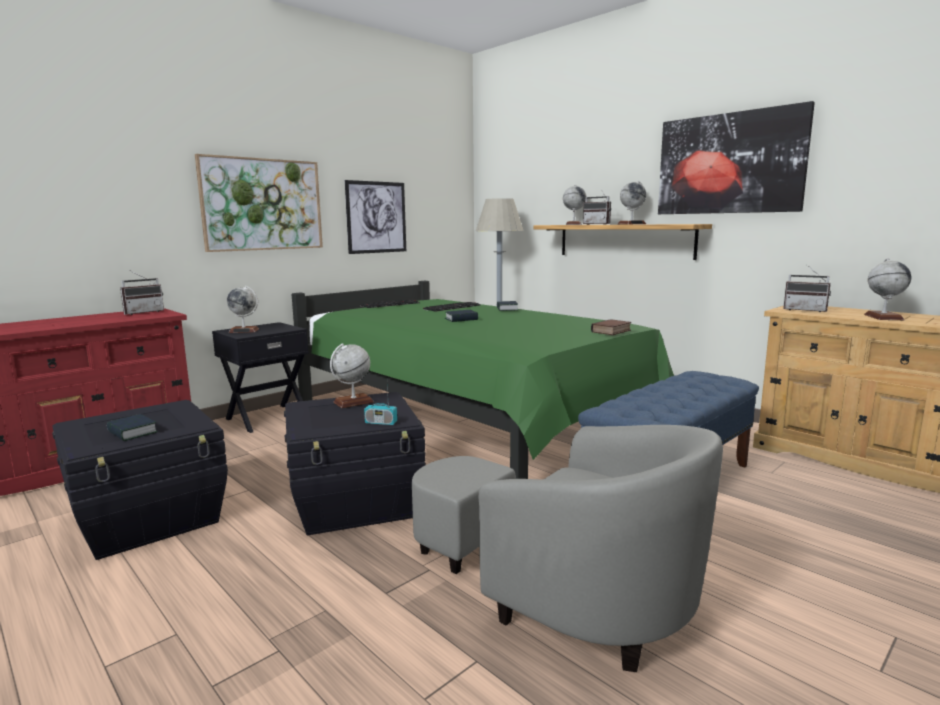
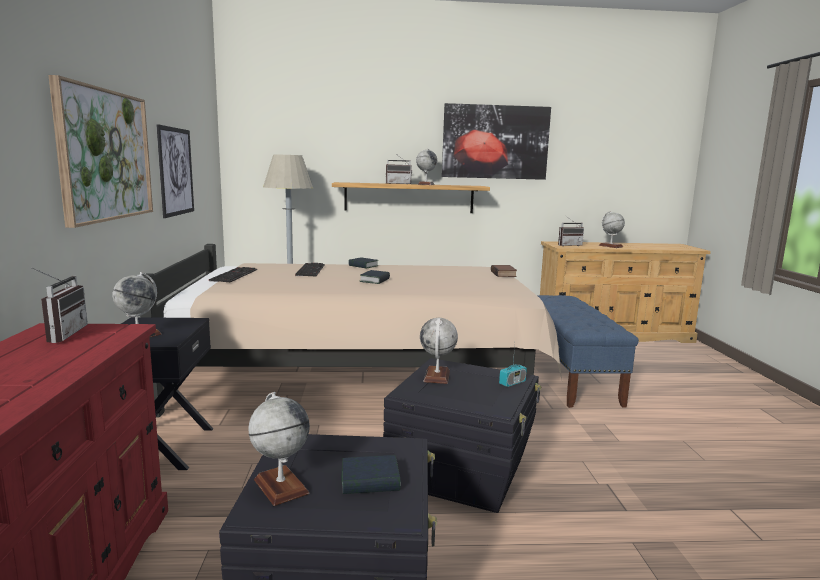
camera: 50 degrees left, 0 degrees up
green bed [292,281,674,479] -> beige bed [140,244,562,418]
grey armchair [412,425,723,672] -> none
globe [563,185,586,225] -> globe moved to [248,392,310,506]

